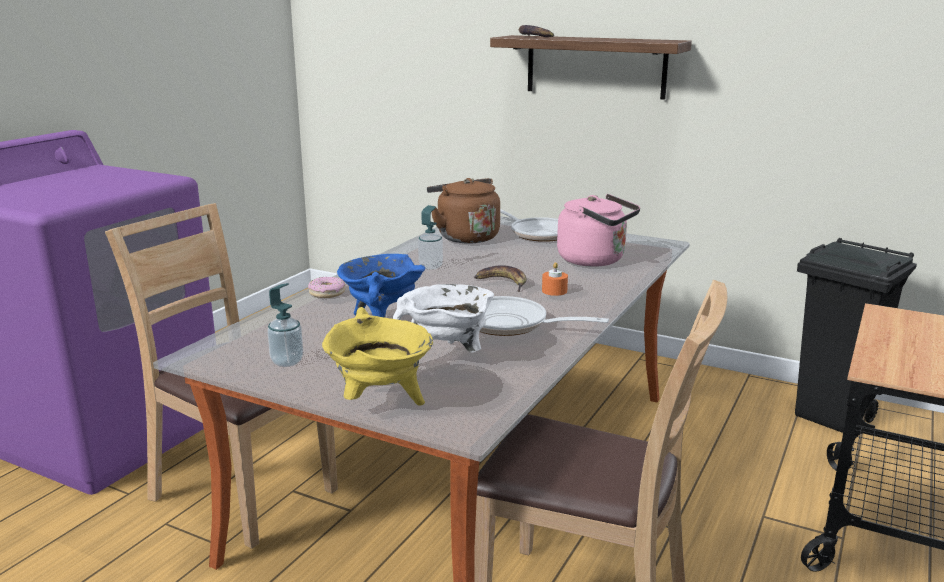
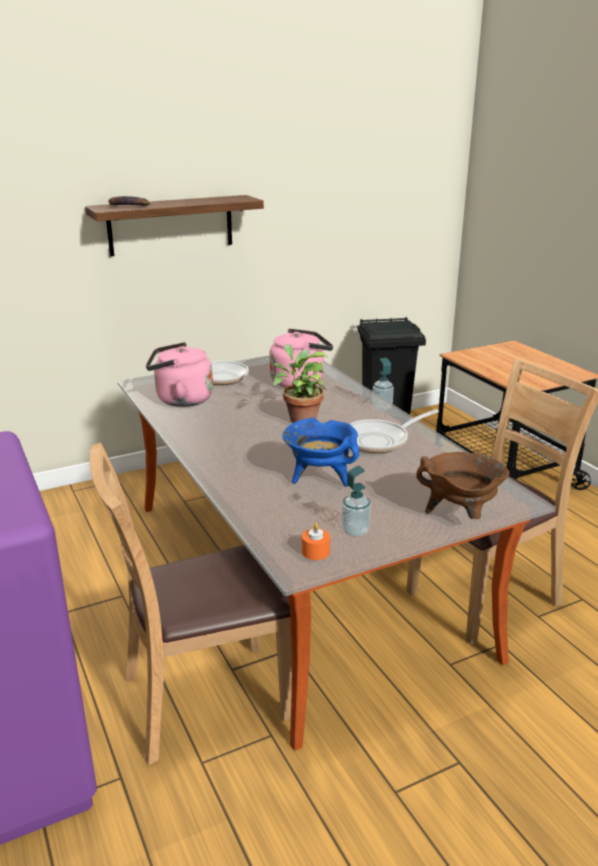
camera: 55 degrees left, 5 degrees up
donut [308,277,345,298] -> none
yellow cooking pot [322,307,433,406] -> brown cooking pot [416,452,509,519]
white cooking pot [393,284,494,352] -> none
soap dispenser [418,205,443,270] -> soap dispenser moved to [372,358,394,411]
brown kettle [427,178,500,243] -> pink kettle [146,342,213,407]
banana [474,265,527,292] -> potted plant [273,344,328,423]
orange candle [542,262,568,296] -> orange candle moved to [302,523,330,560]

